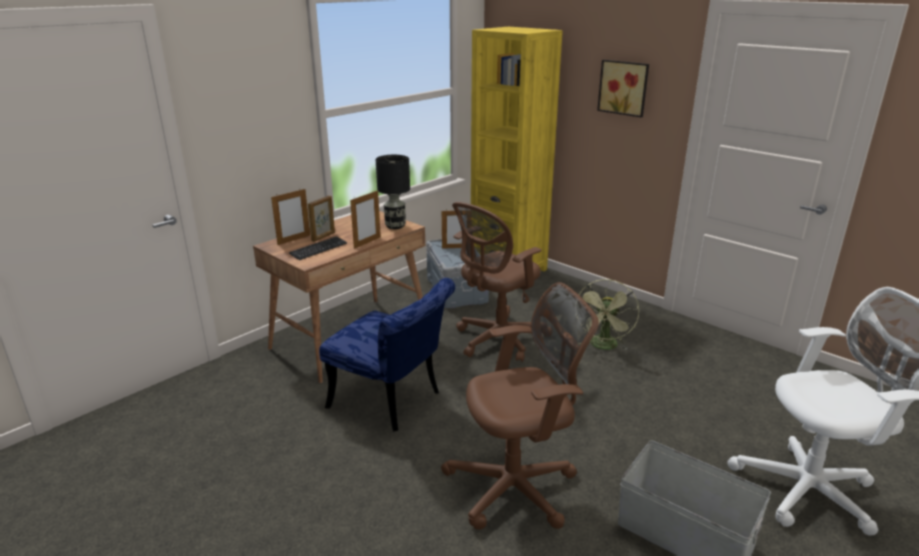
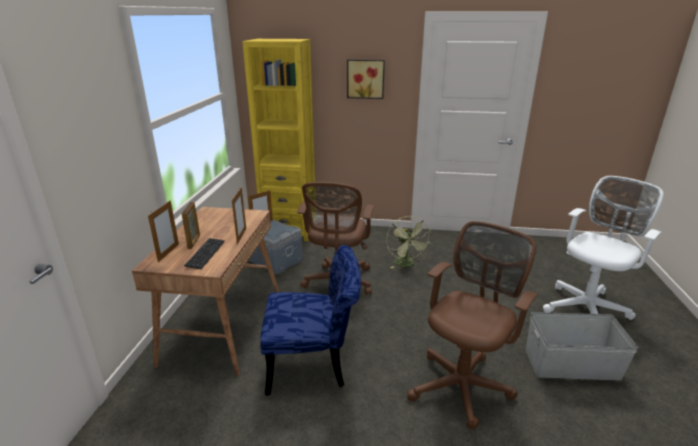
camera: 35 degrees left, 0 degrees up
black table lamp [376,155,410,229] -> none

